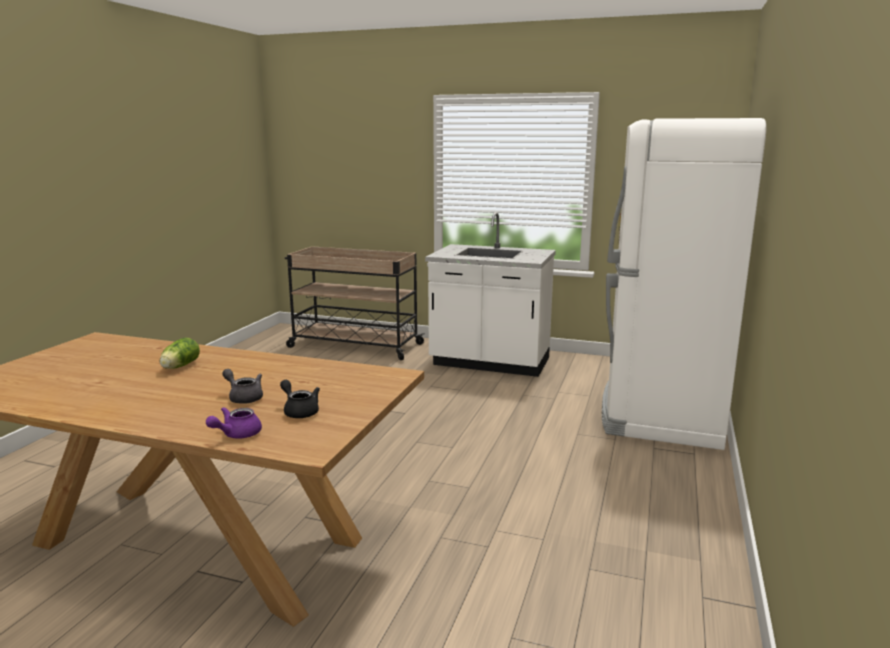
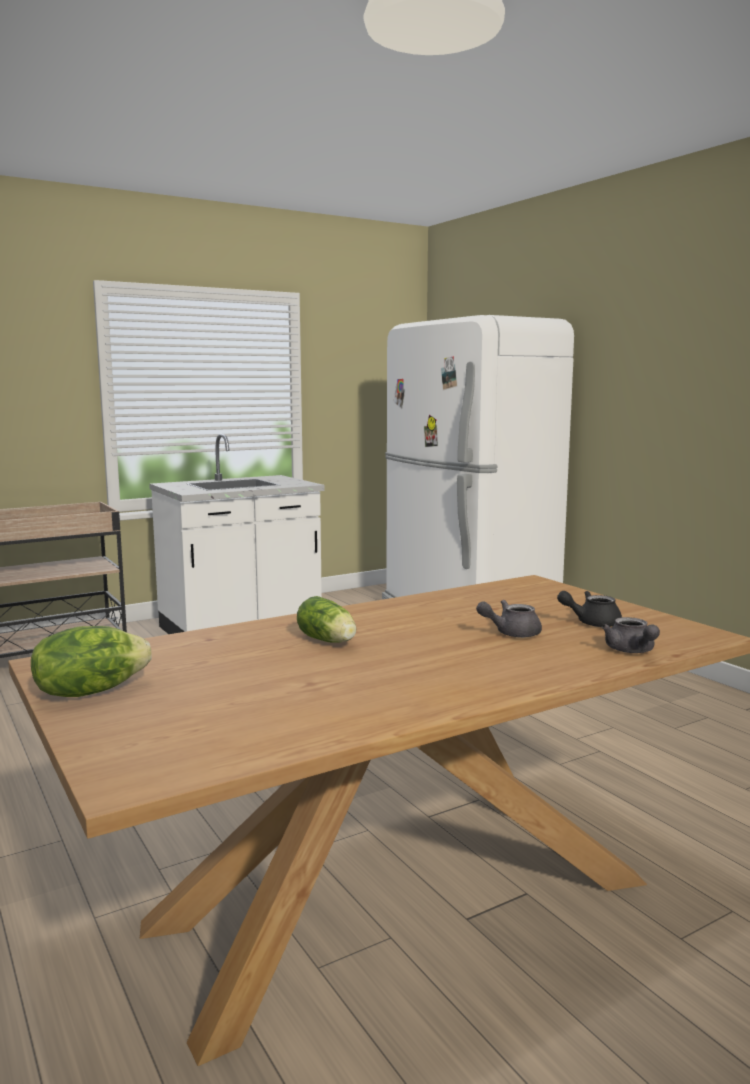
camera: 50 degrees left, 5 degrees down
purple teapot [206,407,262,439] -> grey teapot [602,617,660,653]
none -> lettuce [31,626,152,697]

